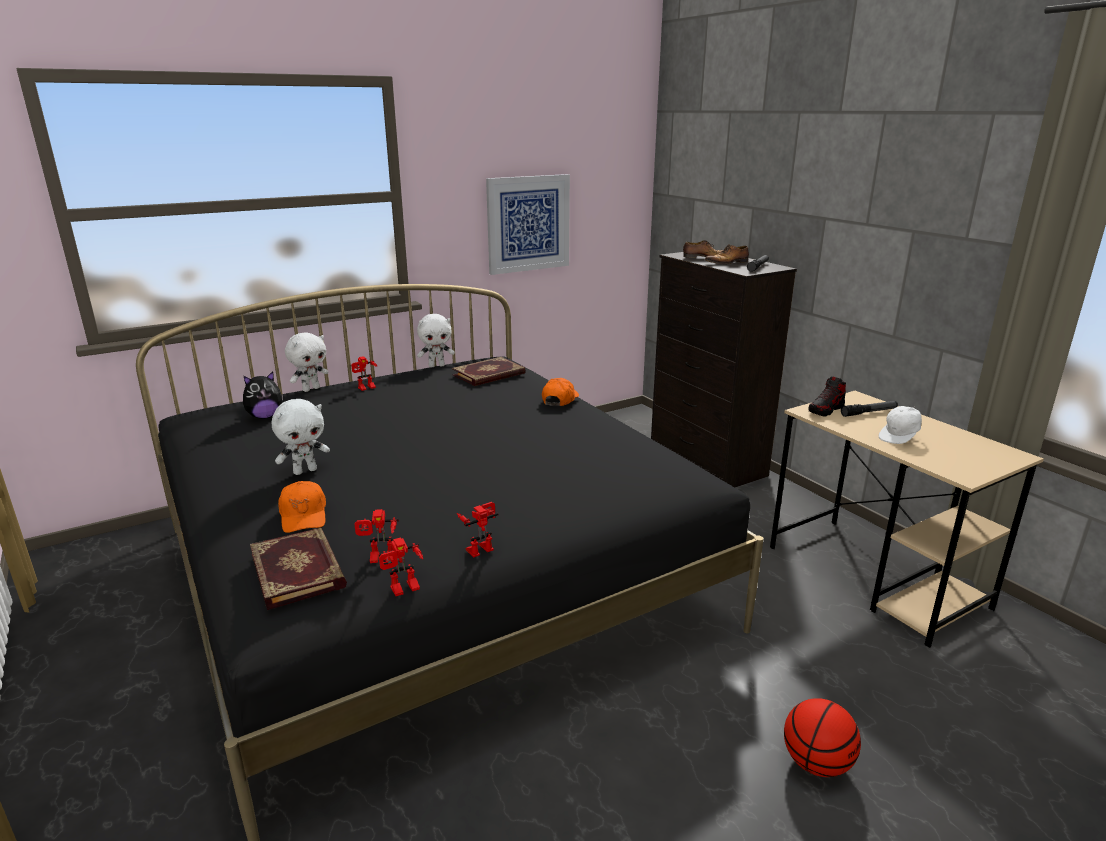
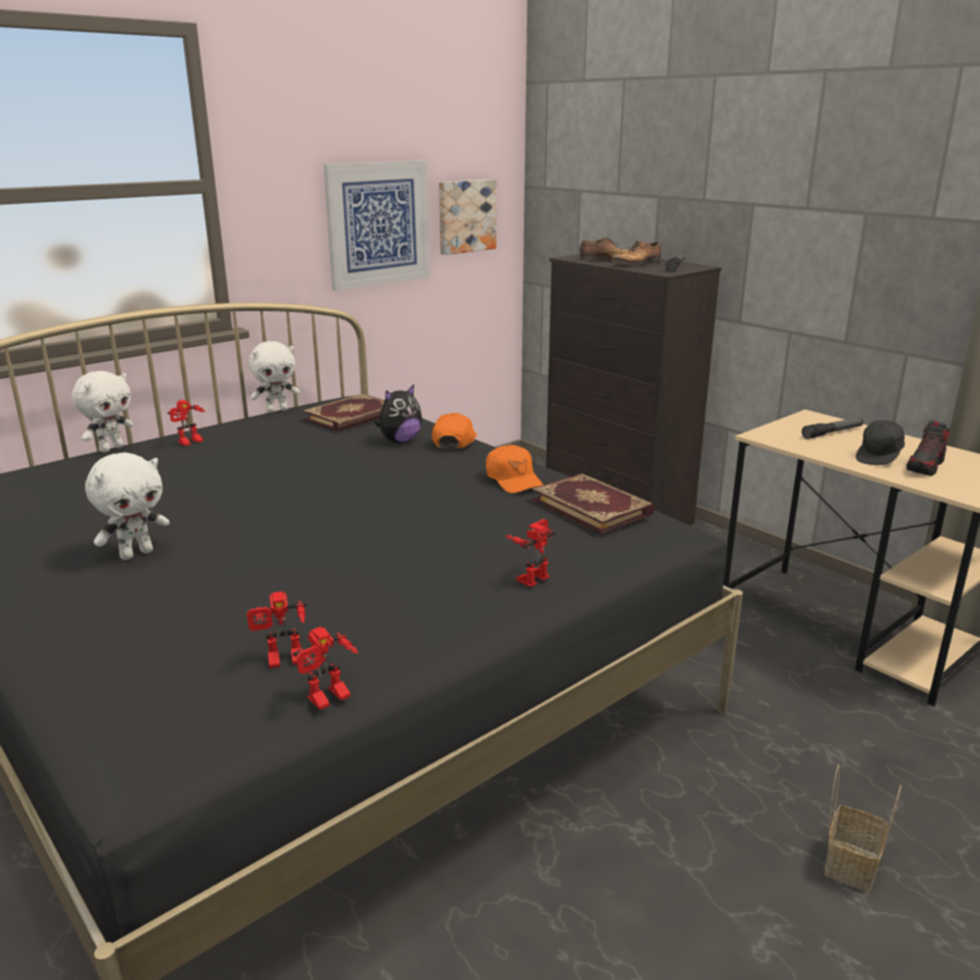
camera: 10 degrees left, 0 degrees up
plush toy [243,372,283,419] -> plush toy moved to [374,384,422,443]
book [250,527,347,610] -> book moved to [532,473,655,535]
orange cap [278,481,326,533] -> orange cap moved to [486,445,543,493]
toy robot [457,502,499,557] -> toy robot moved to [506,519,556,587]
basketball [784,698,861,777] -> basket [825,765,901,892]
shoe [809,376,846,417] -> shoe moved to [906,420,950,476]
white cap [879,406,922,444] -> black cap [856,419,905,465]
none -> picture [439,179,497,255]

